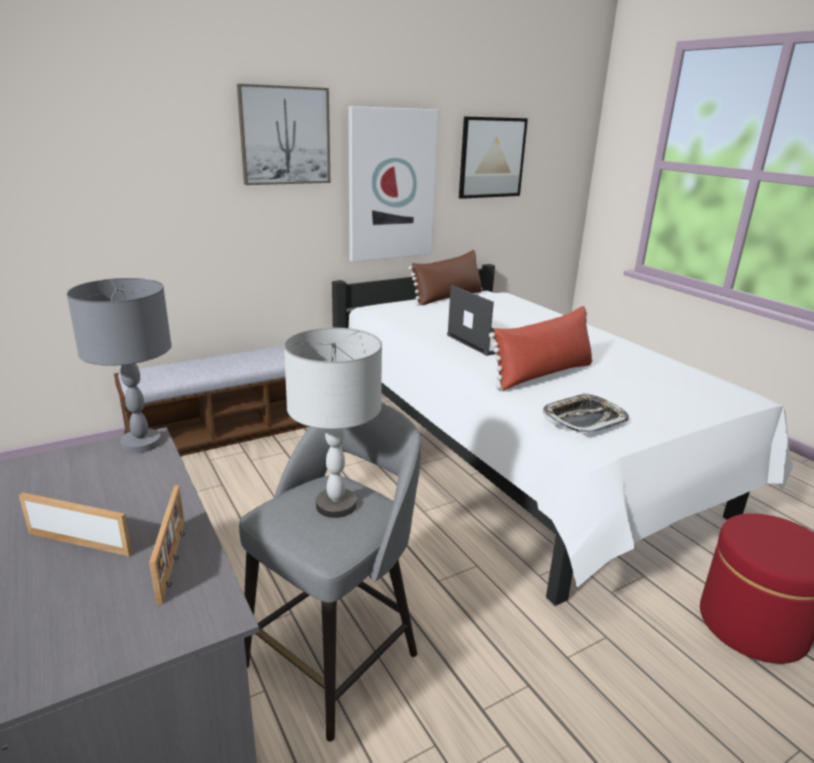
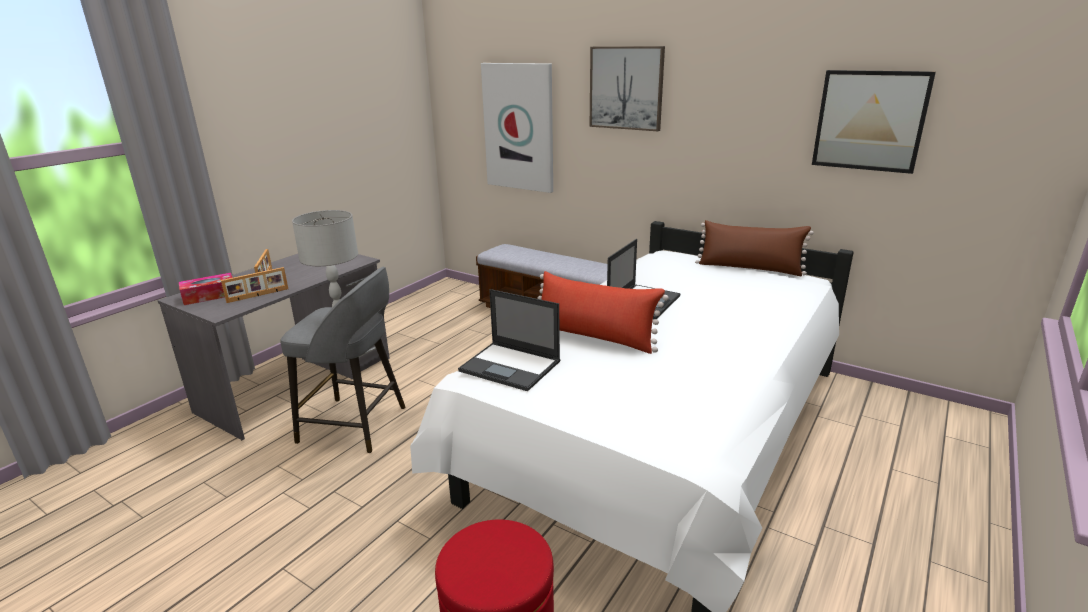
camera: 65 degrees right, 0 degrees up
grey table lamp [67,278,172,453] -> none
picture [348,106,439,262] -> picture moved to [481,63,553,193]
tray [543,393,629,434] -> laptop [458,289,560,391]
none -> tissue box [179,273,233,305]

